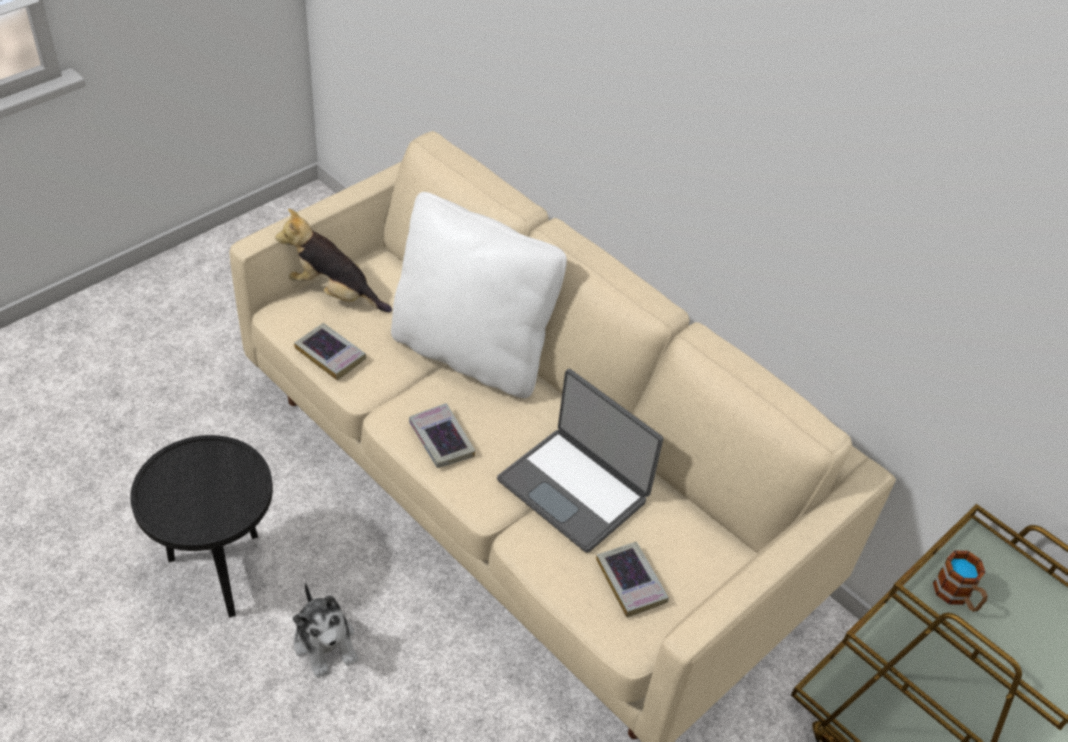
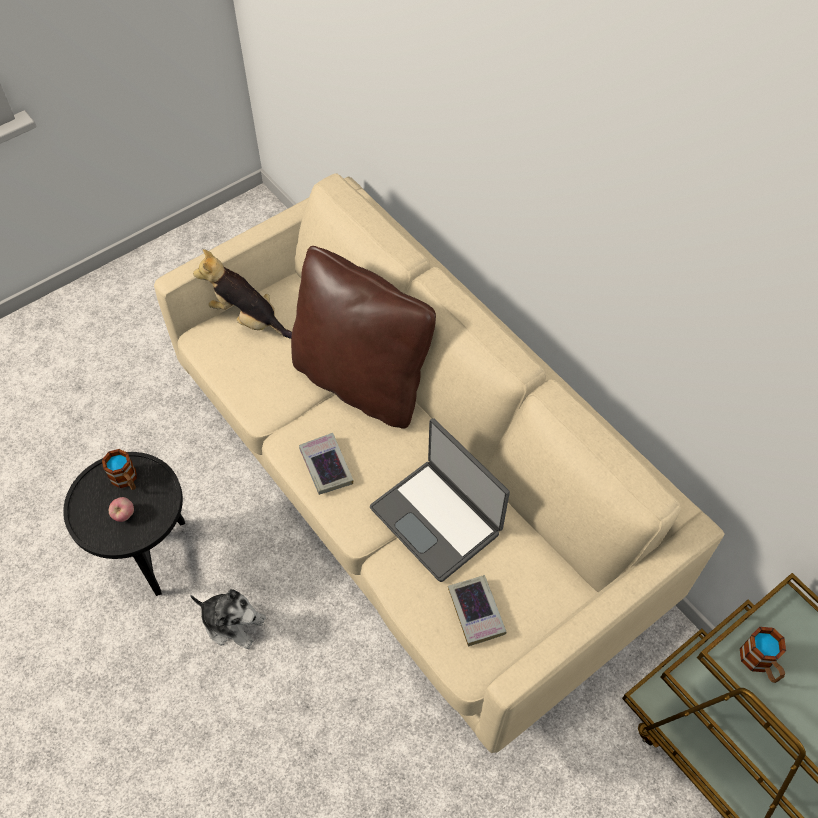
camera: 10 degrees right, 10 degrees up
plush toy [292,582,358,678] -> plush toy turned 45 degrees counterclockwise [190,589,266,649]
book [294,323,366,380] -> none
white pillow [391,192,567,398] -> brown pillow [291,246,436,429]
none -> mug [102,449,137,490]
none -> apple [109,497,134,522]

